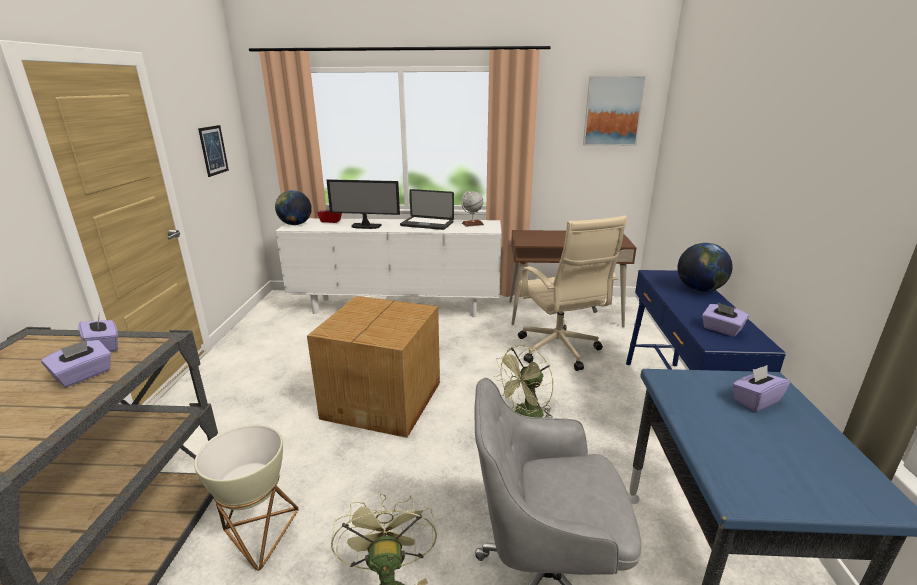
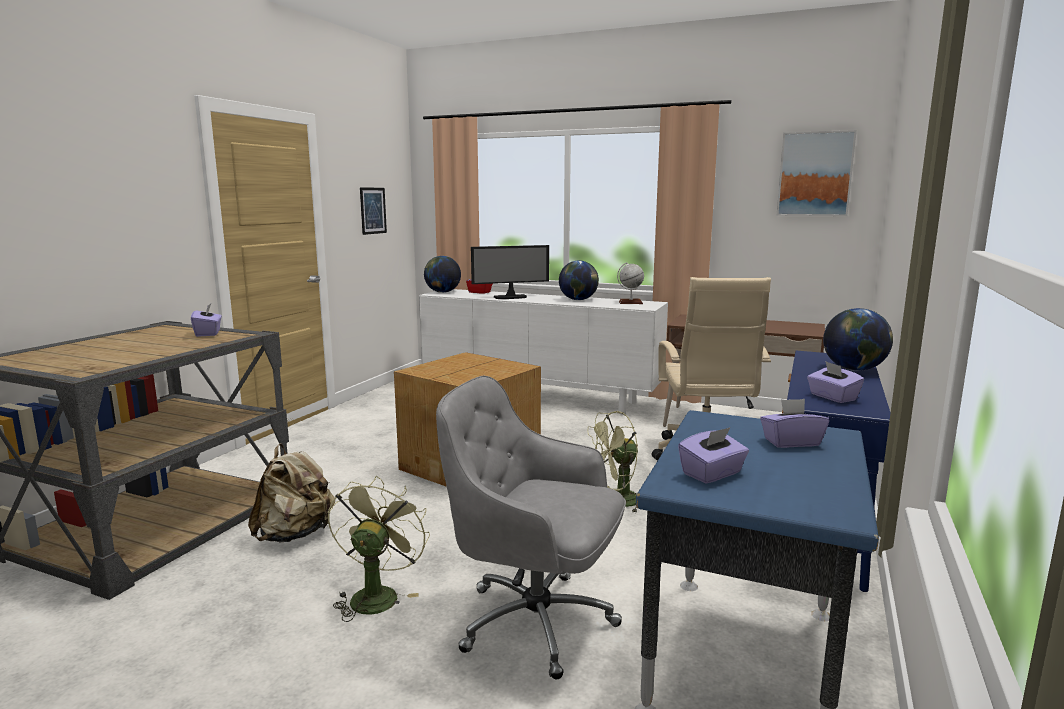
camera: 20 degrees right, 10 degrees down
purple tissue box [41,340,111,387] -> purple tissue box moved to [678,427,749,484]
planter [194,424,299,571] -> beige backpack [248,444,335,542]
monitor [327,179,400,229] -> monitor turned 45 degrees counterclockwise [471,245,549,299]
laptop [400,189,454,230] -> globe [559,260,599,300]

